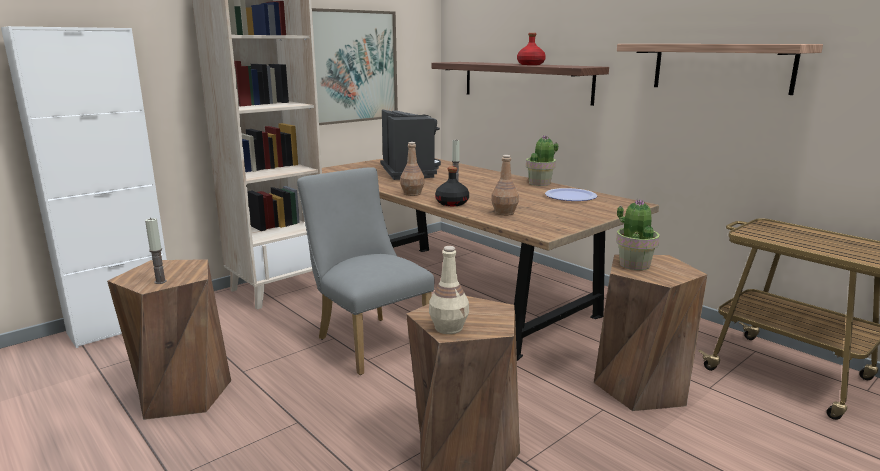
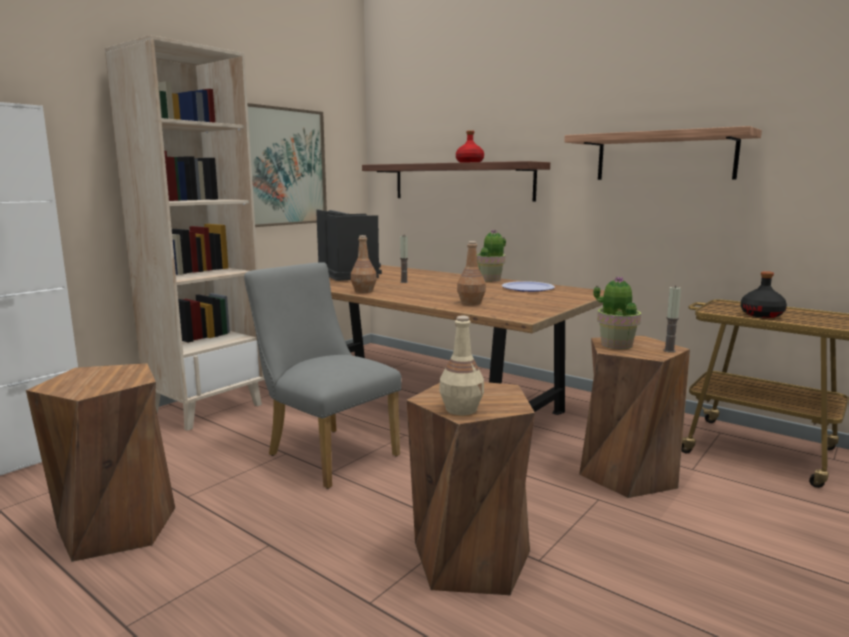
camera: 10 degrees left, 5 degrees down
candle [145,218,167,284] -> candle moved to [664,286,681,353]
black bottle [435,167,469,206] -> black bottle moved to [741,271,787,318]

